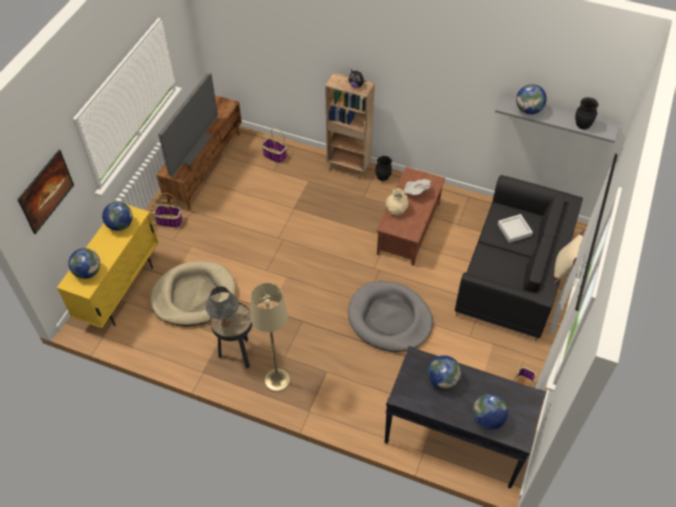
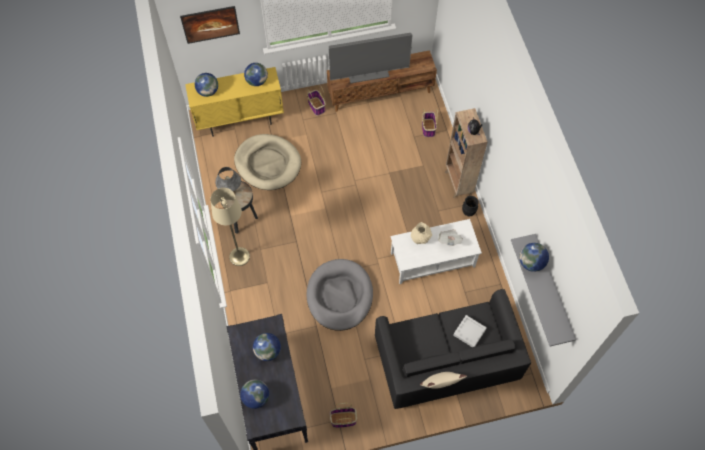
camera: 55 degrees right, 10 degrees up
brown coffee table [376,167,445,266] -> white coffee table [391,219,482,284]
black vase [575,97,598,130] -> none

